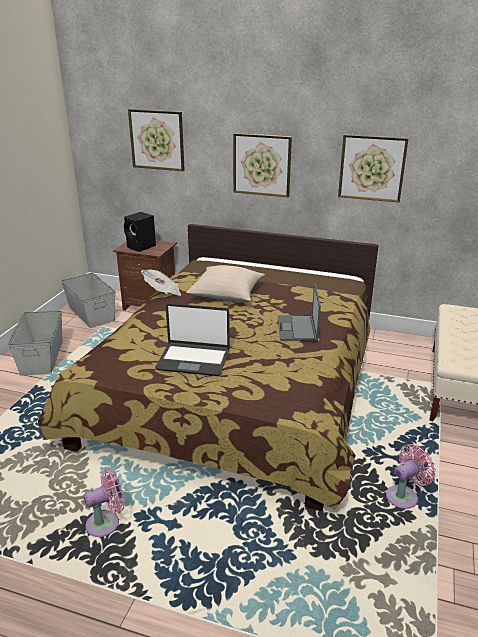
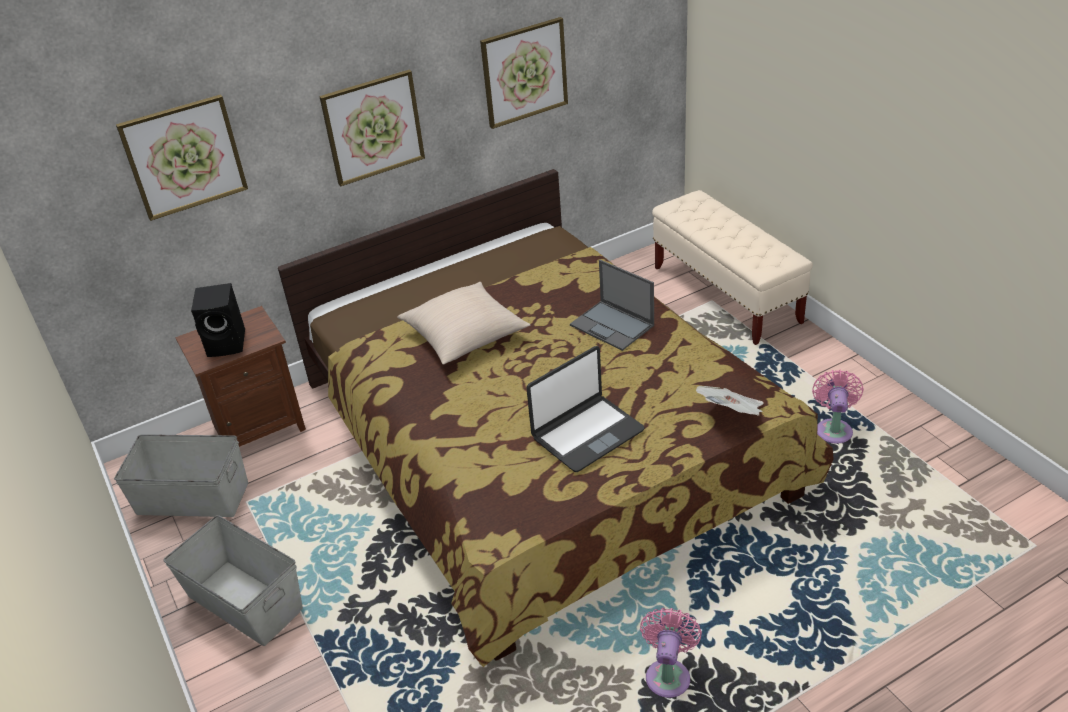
camera: 45 degrees left, 10 degrees up
newspaper [141,270,181,296] -> newspaper moved to [696,386,764,416]

